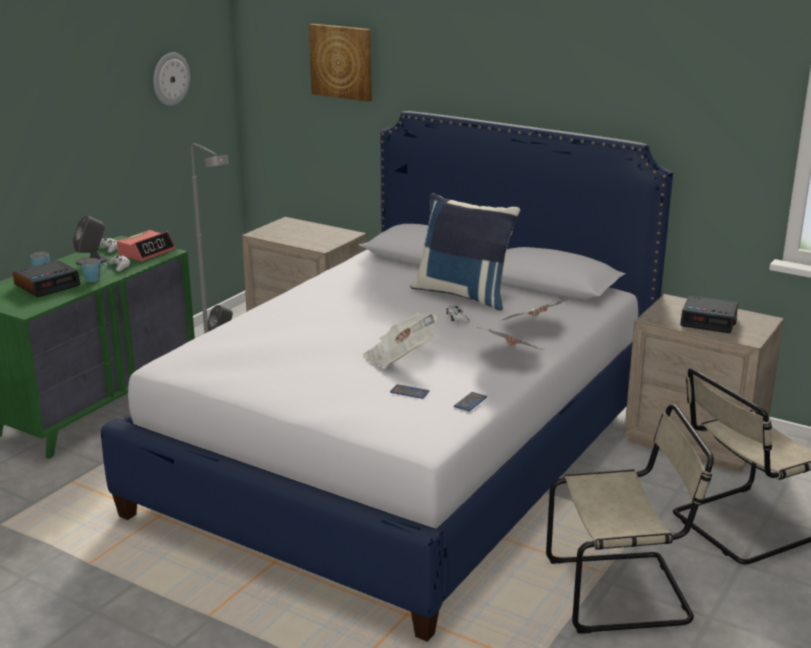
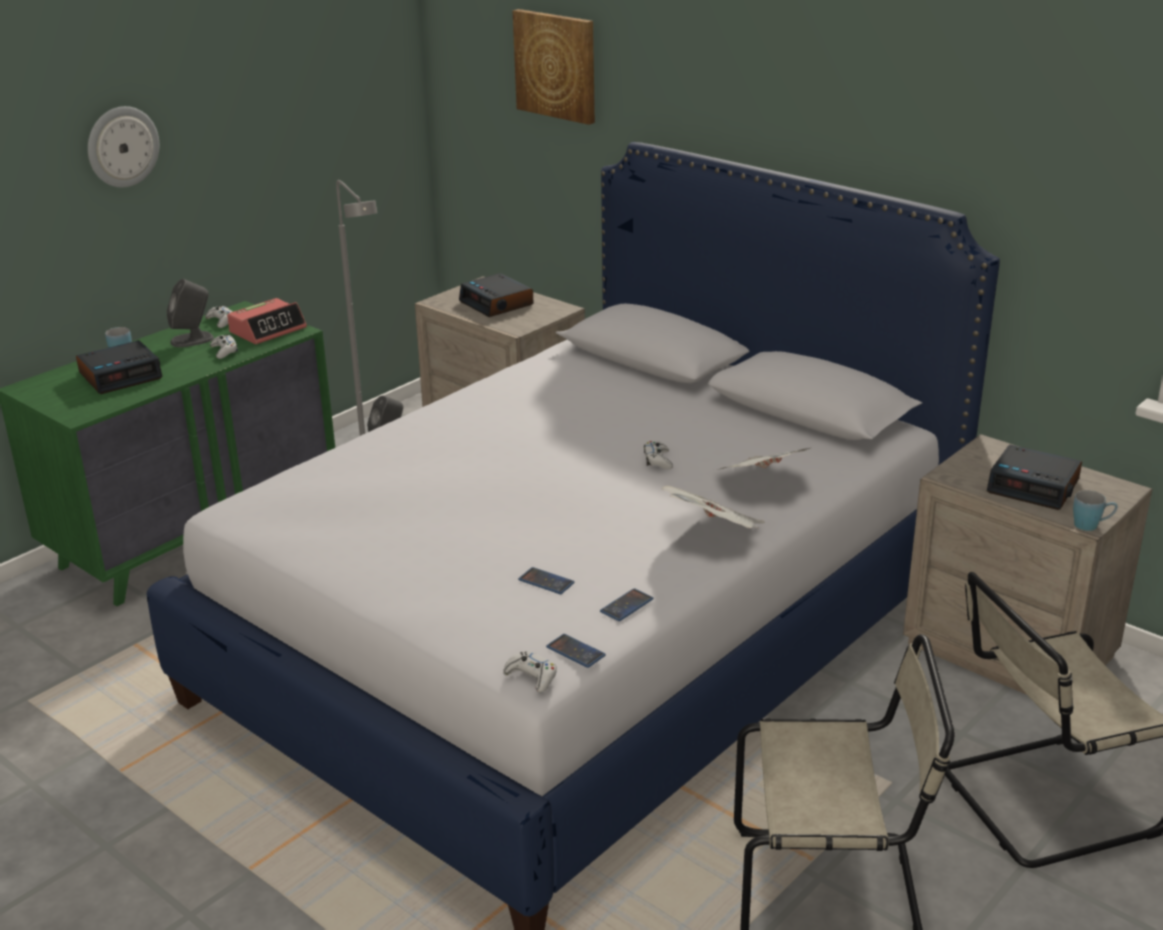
camera: 10 degrees right, 5 degrees up
blue mug [81,258,107,282] -> blue mug moved to [1073,490,1118,531]
wall clock [153,52,190,106] -> wall clock moved to [88,106,159,187]
newspaper [363,313,438,367] -> none
blue pillow [410,193,520,311] -> none
none -> alarm clock [459,273,533,317]
none -> white game controller [503,651,557,693]
none -> phone [546,634,606,668]

